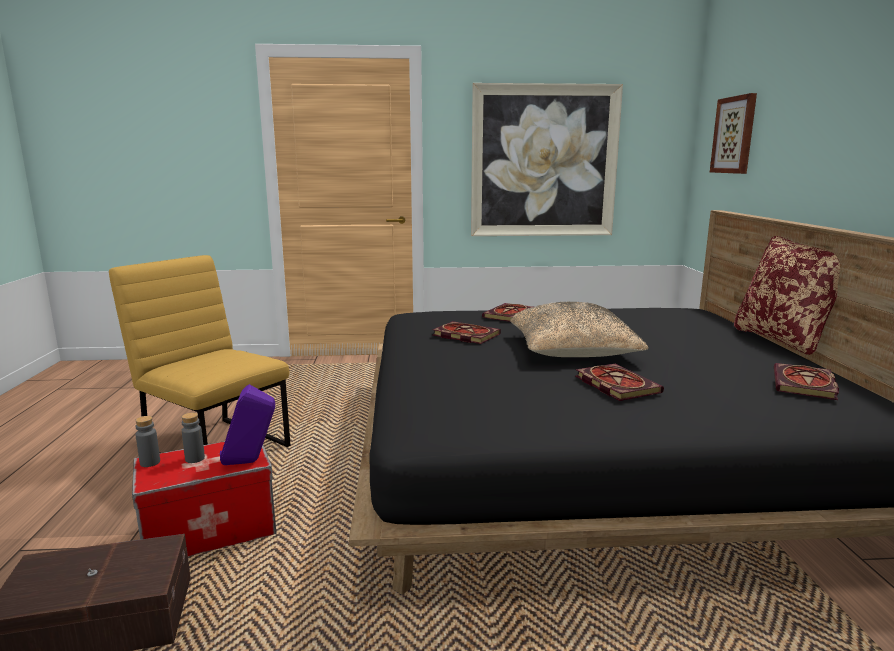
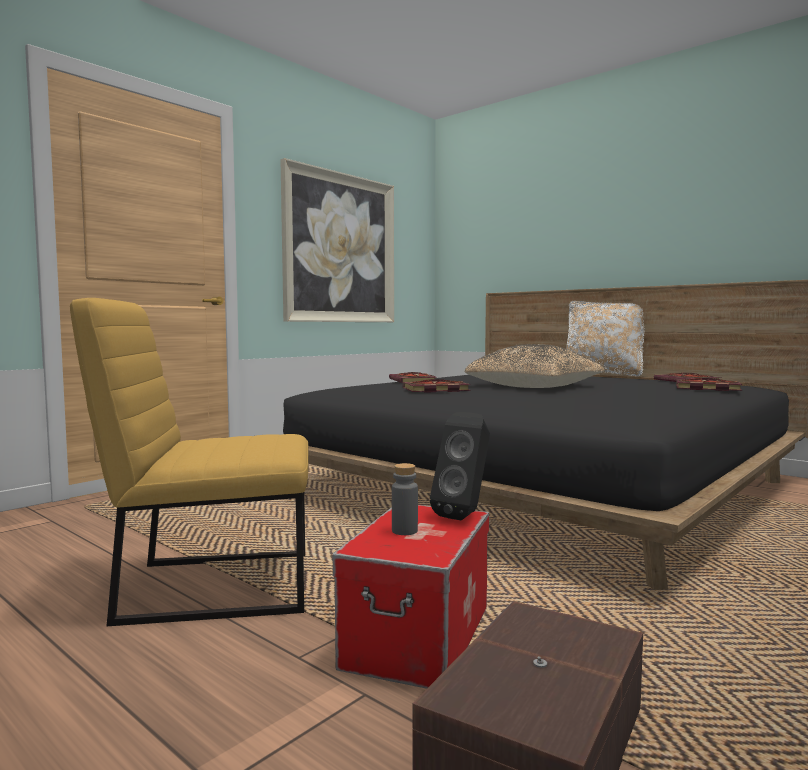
camera: 45 degrees left, 10 degrees down
grey bottle [135,416,160,467] -> none
purple speaker [220,384,275,465] -> black speaker [430,412,490,520]
book [576,364,664,401] -> book moved to [676,378,743,391]
picture [710,93,757,174] -> none
red pillow [734,236,840,355] -> white pillow [566,301,645,377]

